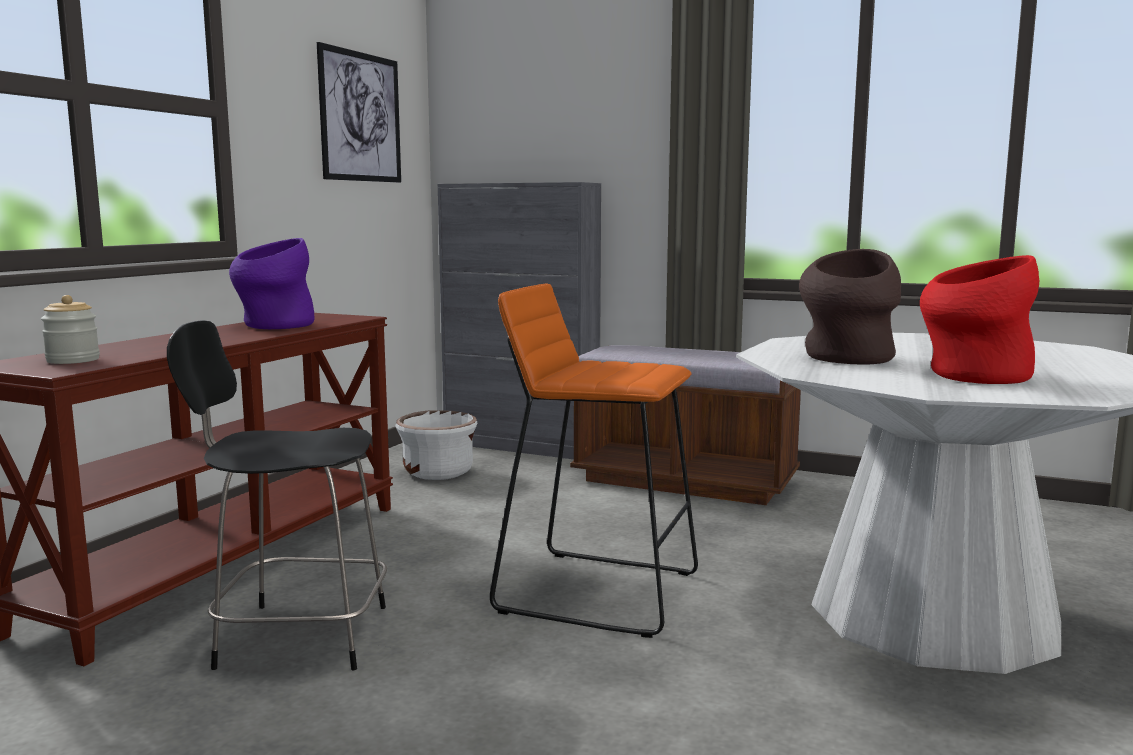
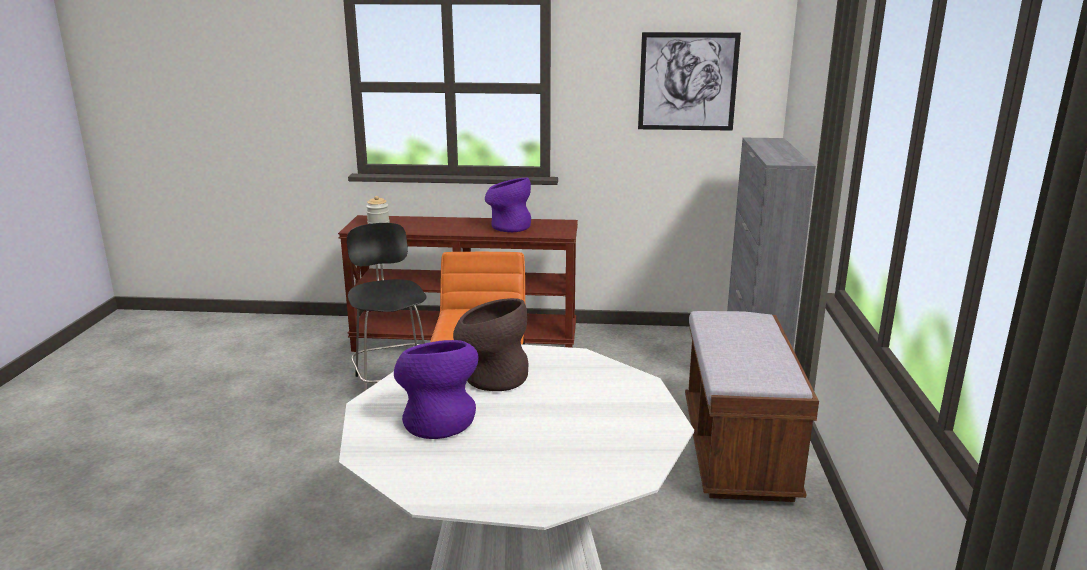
camera: 70 degrees right, 10 degrees up
white planter [395,410,478,480] -> none
red vase [920,255,1039,384] -> purple vase [394,340,478,439]

